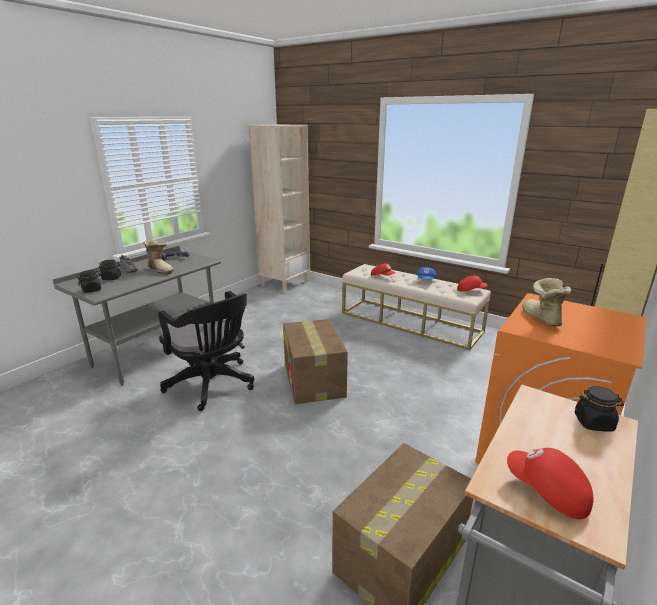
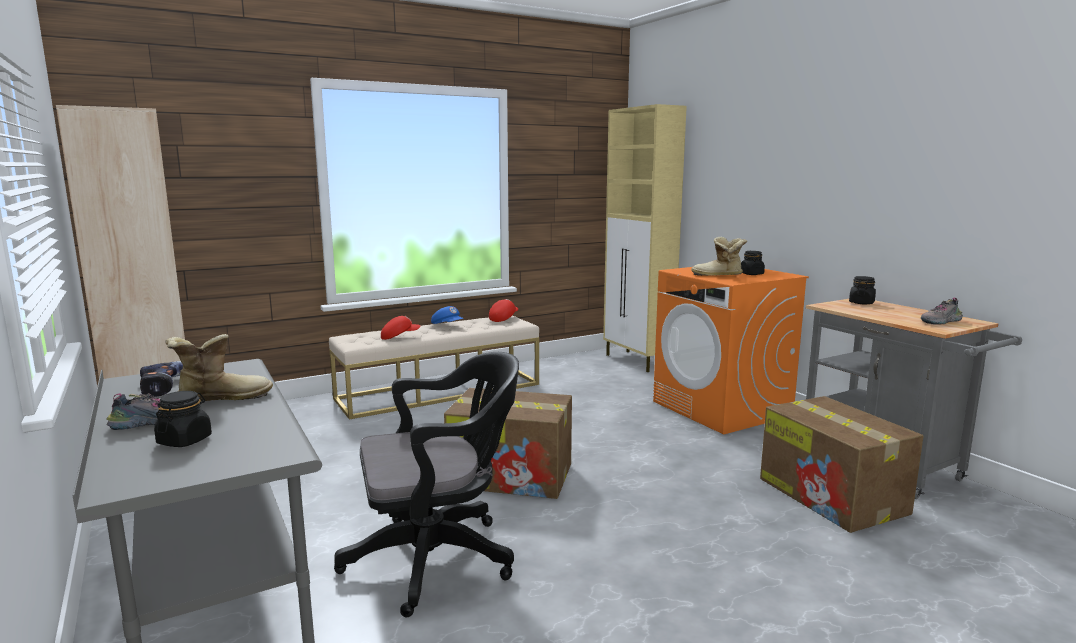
camera: 65 degrees left, 10 degrees down
black jar [77,270,101,293] -> black jar moved to [741,251,765,275]
red cap [507,448,593,519] -> shoe [921,297,963,325]

